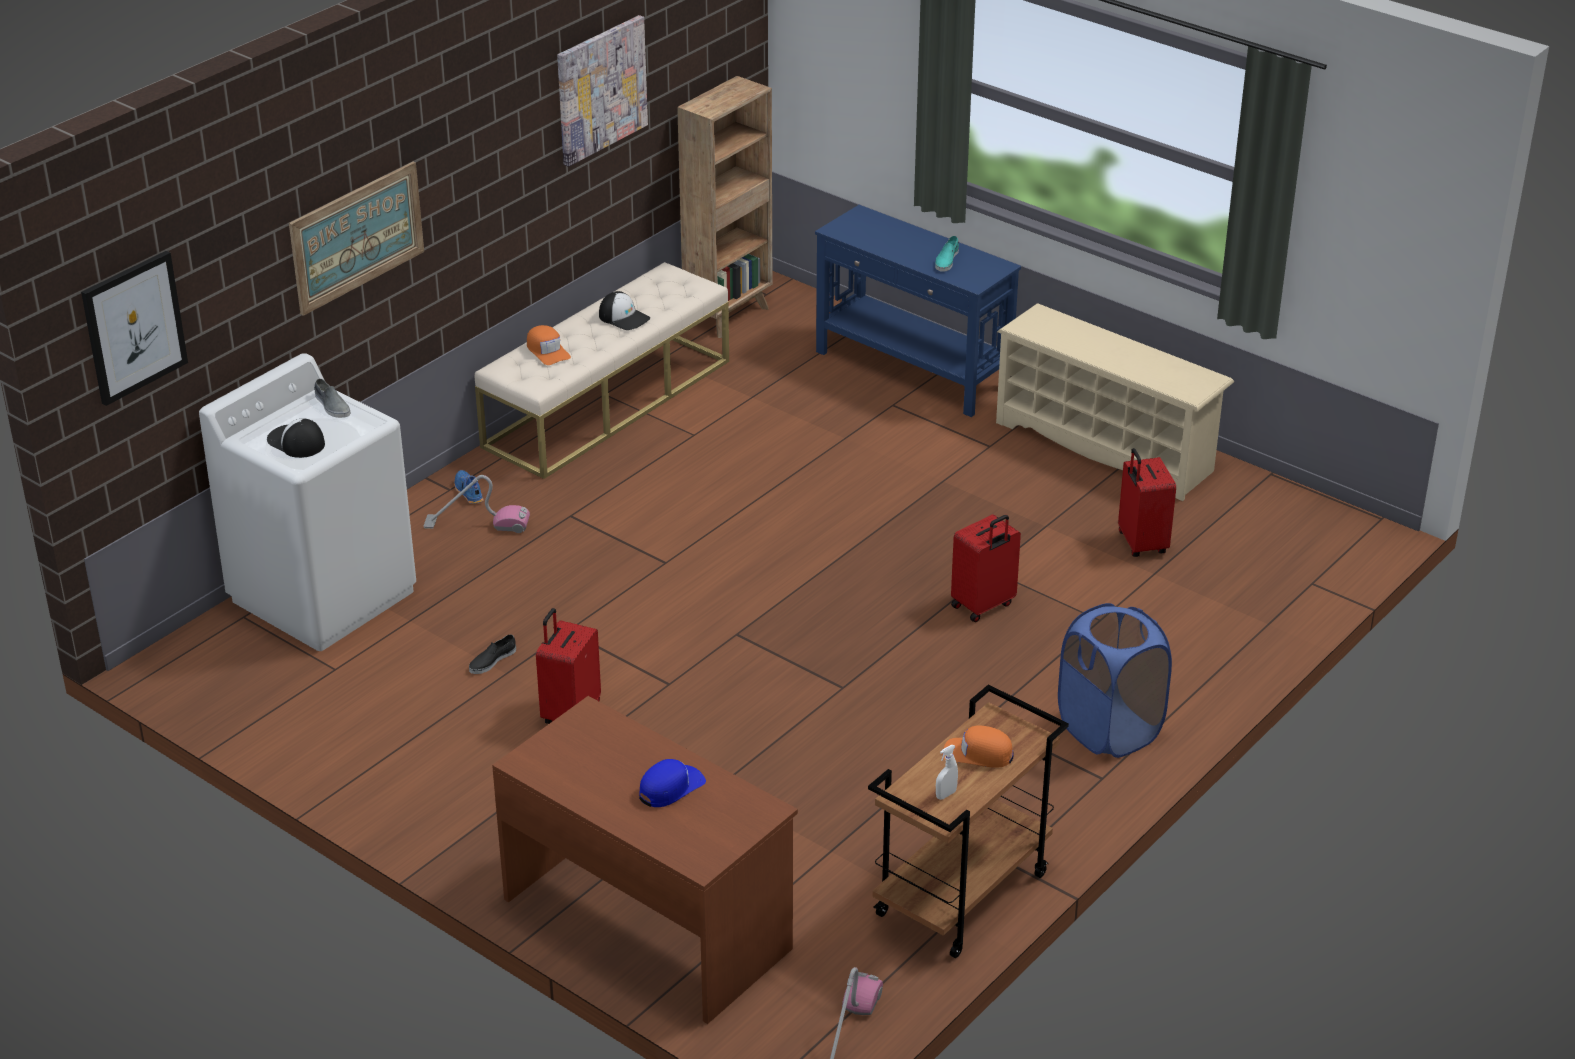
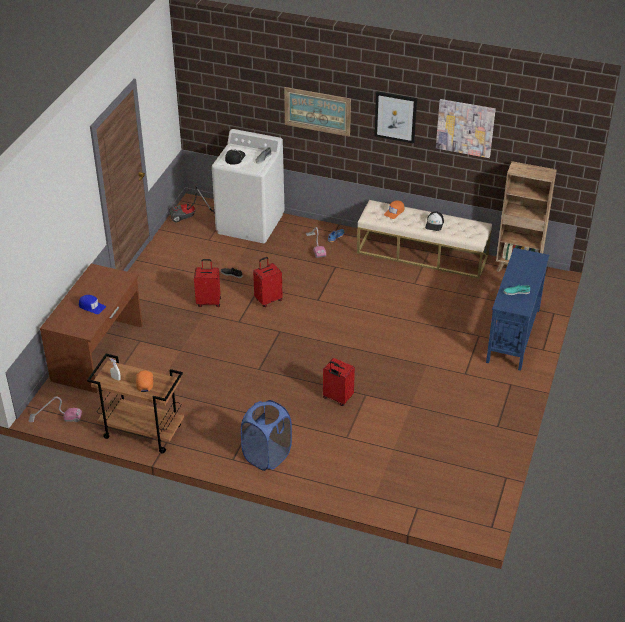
camera: 70 degrees right, 5 degrees up
picture [81,251,188,406] -> picture moved to [374,91,417,144]
beige shoe rack [996,304,1234,501] -> none
red suitcase [1118,448,1176,557] -> red suitcase moved to [253,257,283,307]
none -> vacuum cleaner [170,185,215,222]

